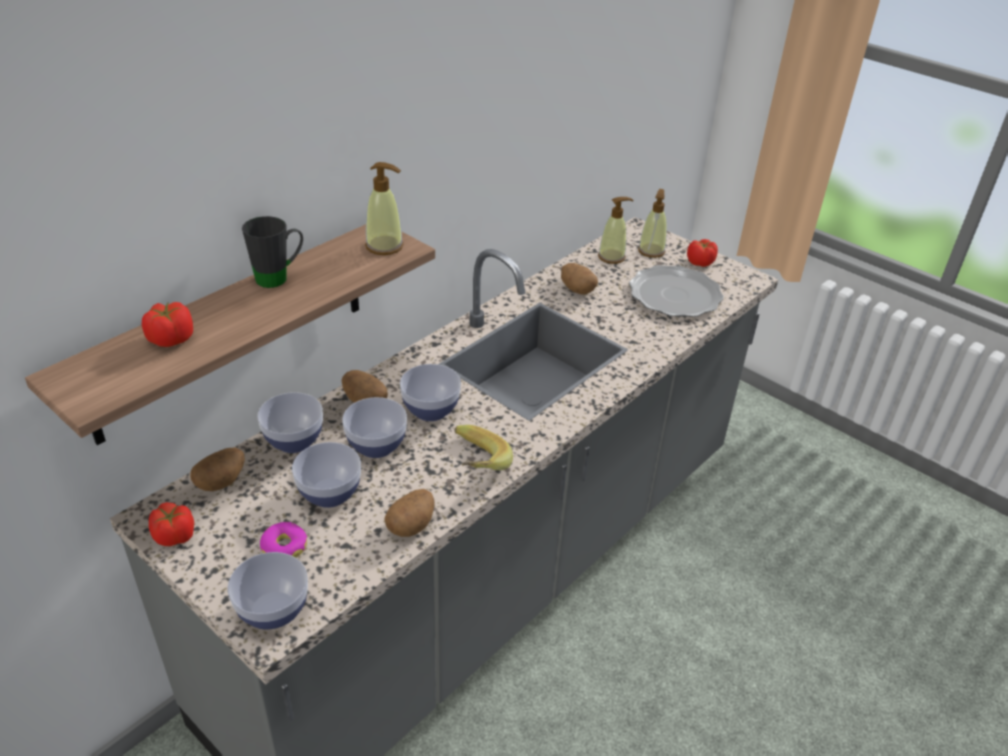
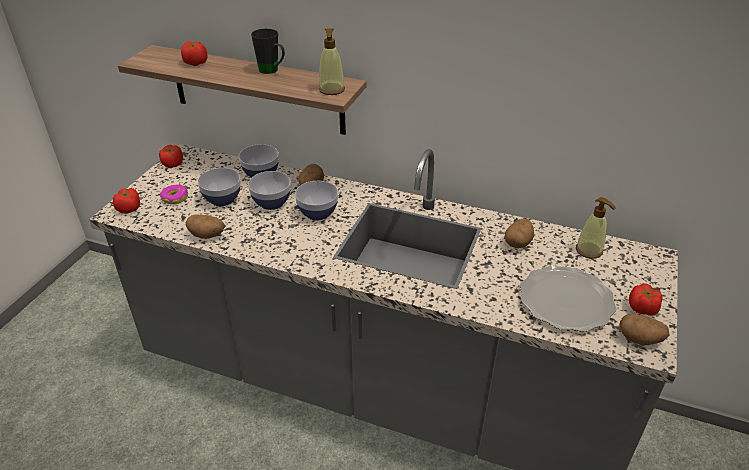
camera: 70 degrees right, 0 degrees up
potato [190,447,245,491] -> potato moved to [619,314,670,345]
bowl [228,552,308,629] -> tomato [113,188,140,214]
banana [454,425,513,470] -> none
soap dispenser [638,189,667,258] -> none

